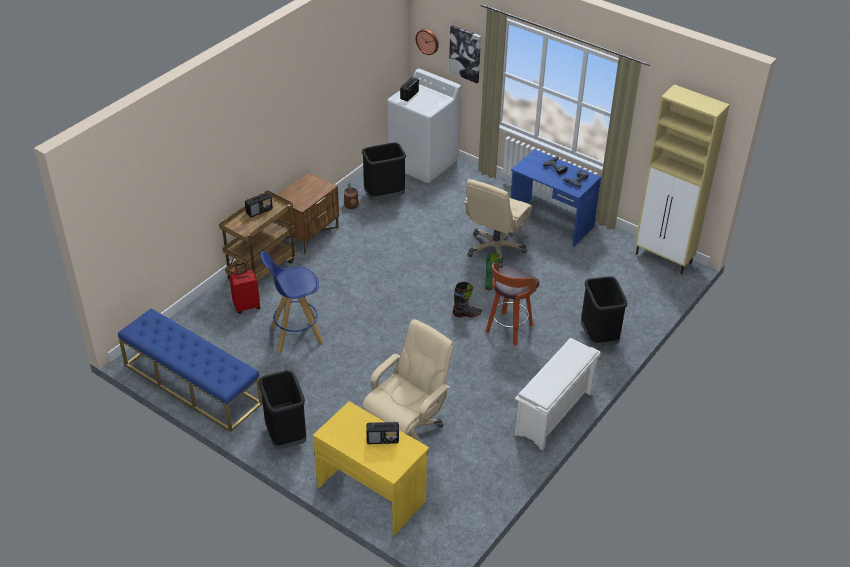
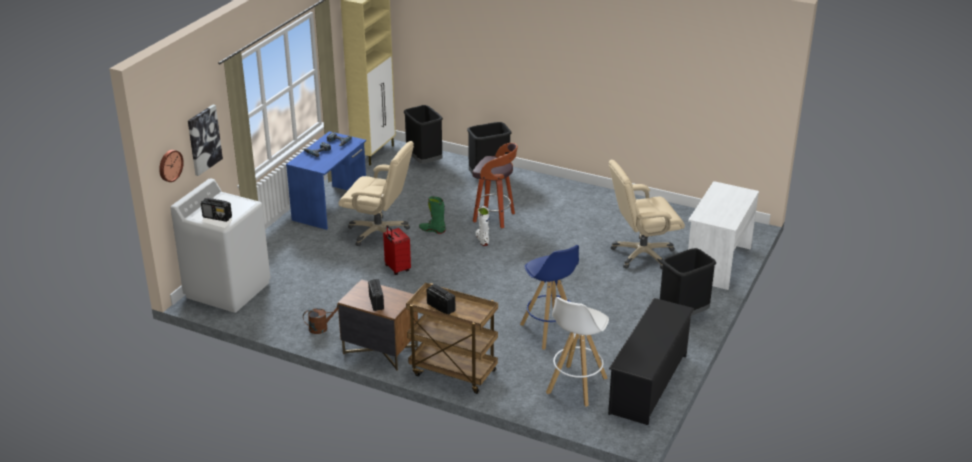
camera: 100 degrees left, 10 degrees down
blue bench [118,308,263,432] -> black shoe rack [608,298,694,425]
red suitcase [229,263,261,314] -> red suitcase moved to [383,225,411,275]
yellow desk [313,401,429,536] -> white desk [688,181,759,290]
black trash can [362,143,406,200] -> black trash can moved to [404,105,443,164]
beige office chair [362,319,453,455] -> beige office chair turned 45 degrees counterclockwise [609,160,685,269]
radio [366,422,399,444] -> radio moved to [368,279,384,311]
black boot [452,282,482,317] -> white boot [475,206,490,246]
white shoe rack [515,338,601,450] -> none
none -> white stool [546,297,609,407]

